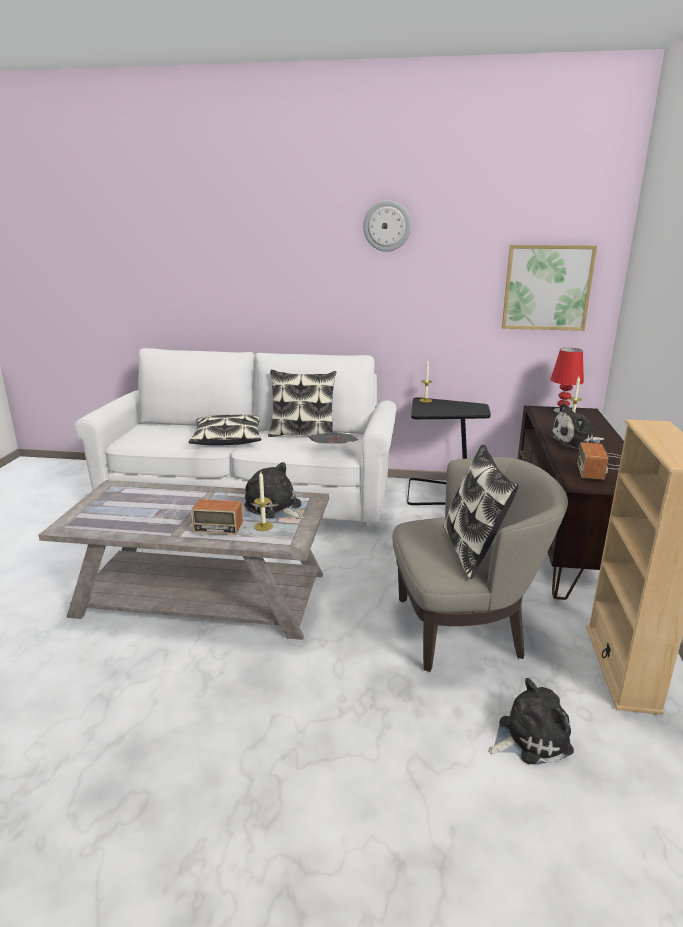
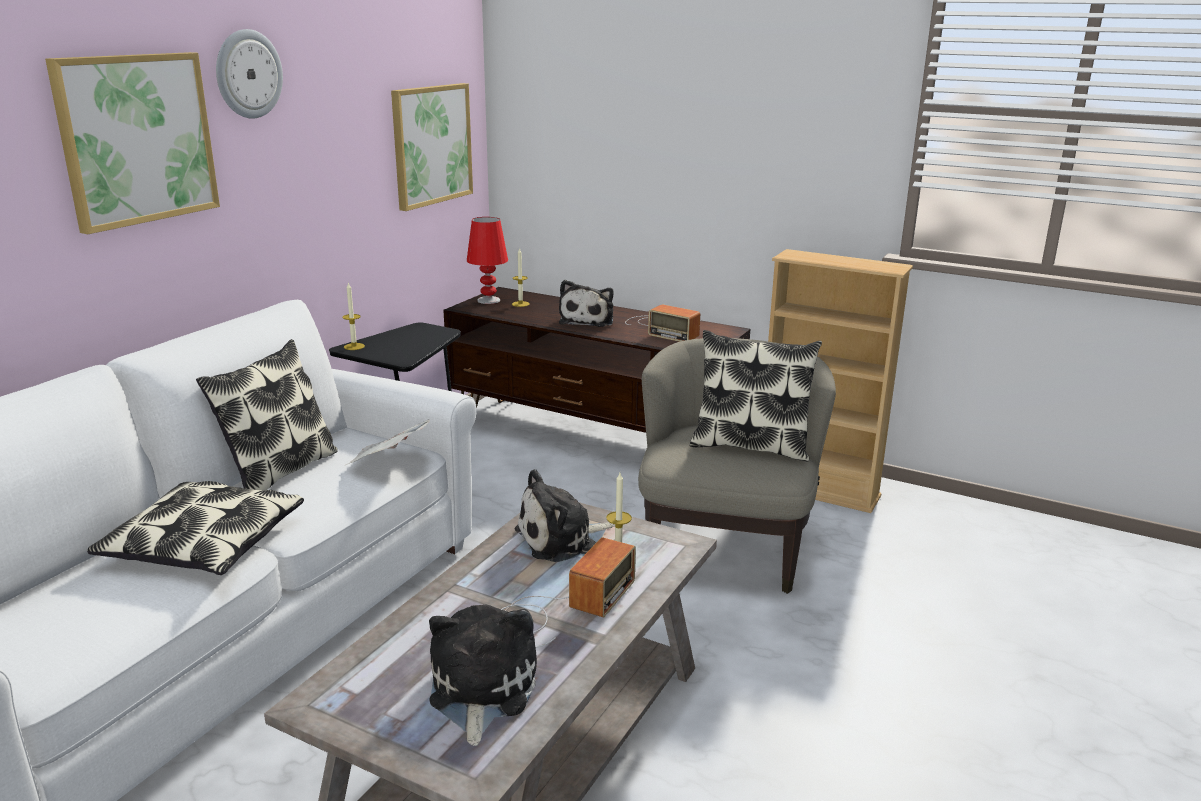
camera: 70 degrees left, 0 degrees up
plush toy [488,678,574,764] -> plush toy moved to [429,605,537,746]
none -> picture [45,52,220,234]

